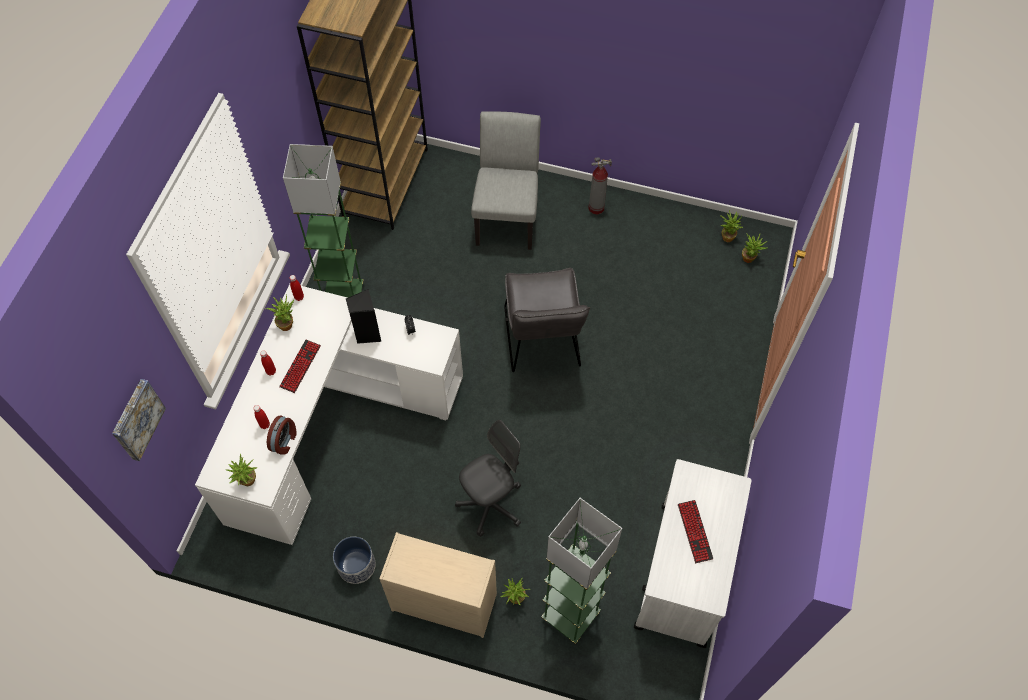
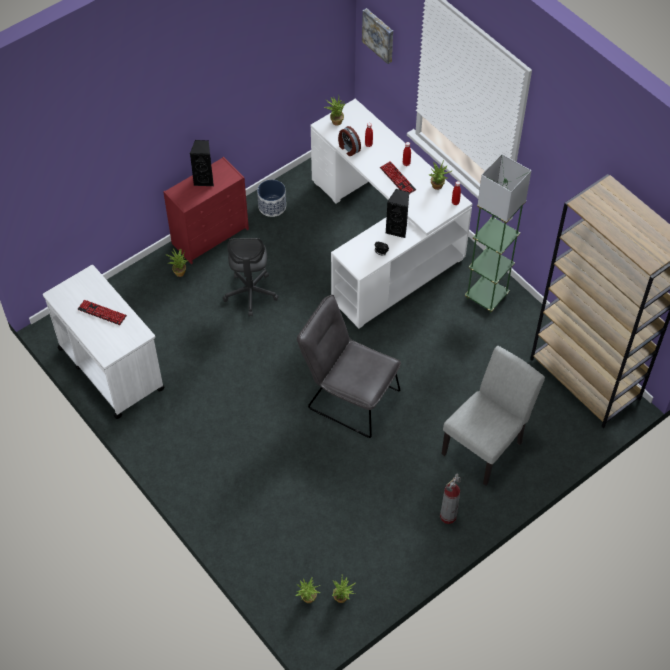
camera: 125 degrees right, 5 degrees down
beige dresser [379,532,497,638] -> red dresser [163,157,249,264]
grey chair [471,111,541,250] -> grey chair turned 90 degrees counterclockwise [442,346,545,486]
green floor lamp [541,498,622,644] -> none
none -> black speaker [190,140,214,186]

